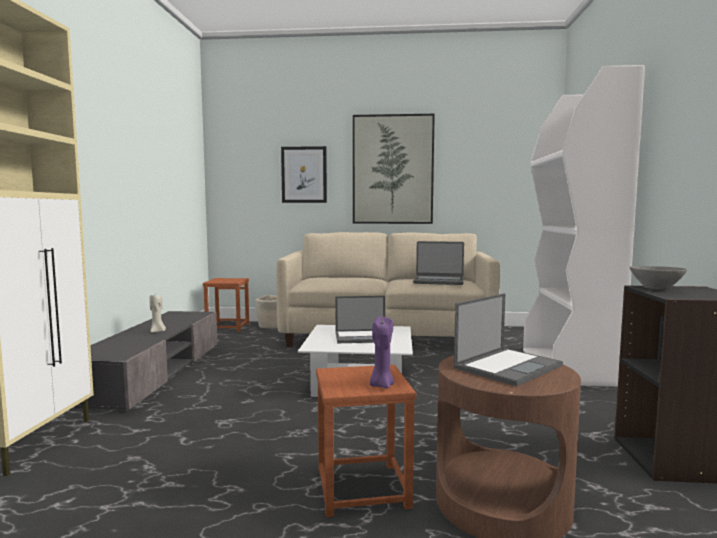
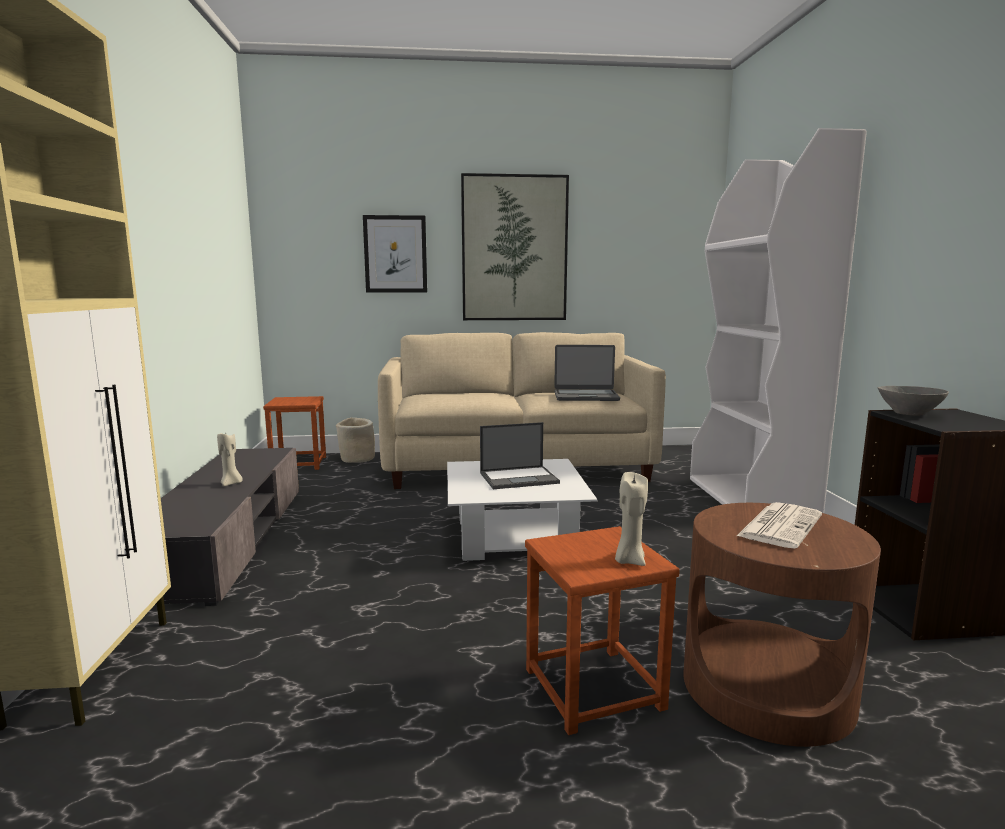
camera: 10 degrees left, 5 degrees up
purple candle [369,316,394,388] -> beige candle [615,472,648,566]
laptop [454,293,563,386] -> newspaper [737,502,822,548]

